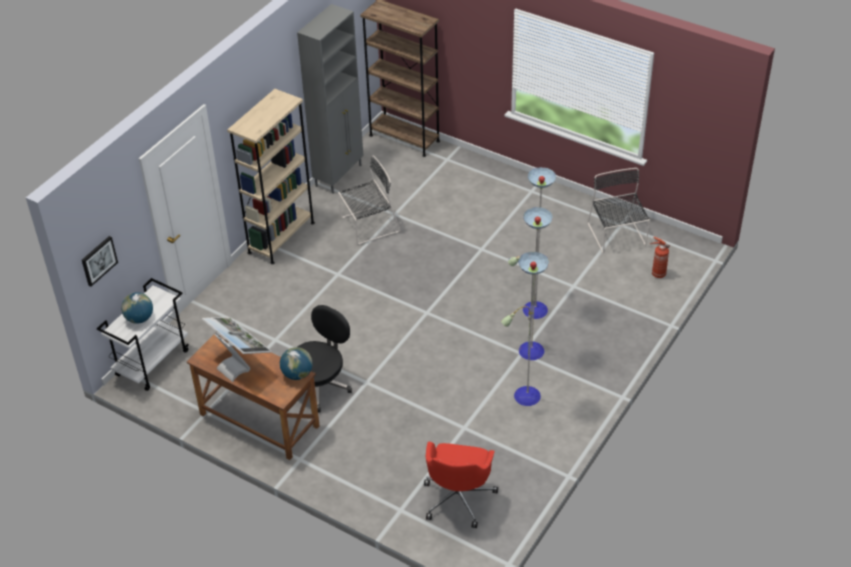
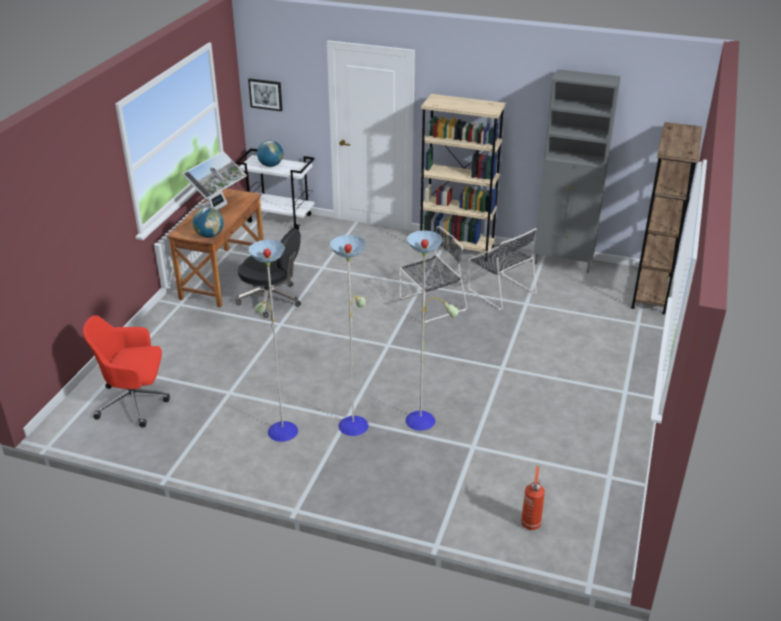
camera: 75 degrees right, 10 degrees down
black chair [588,168,650,253] -> black chair moved to [399,226,467,323]

